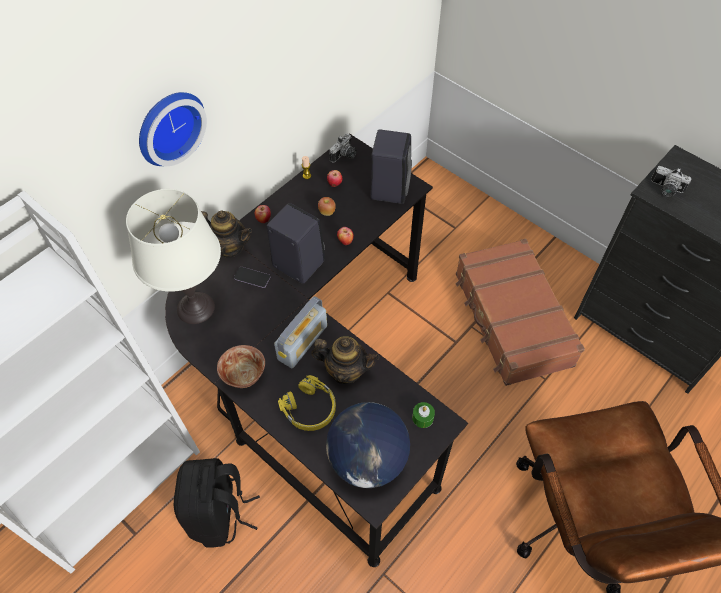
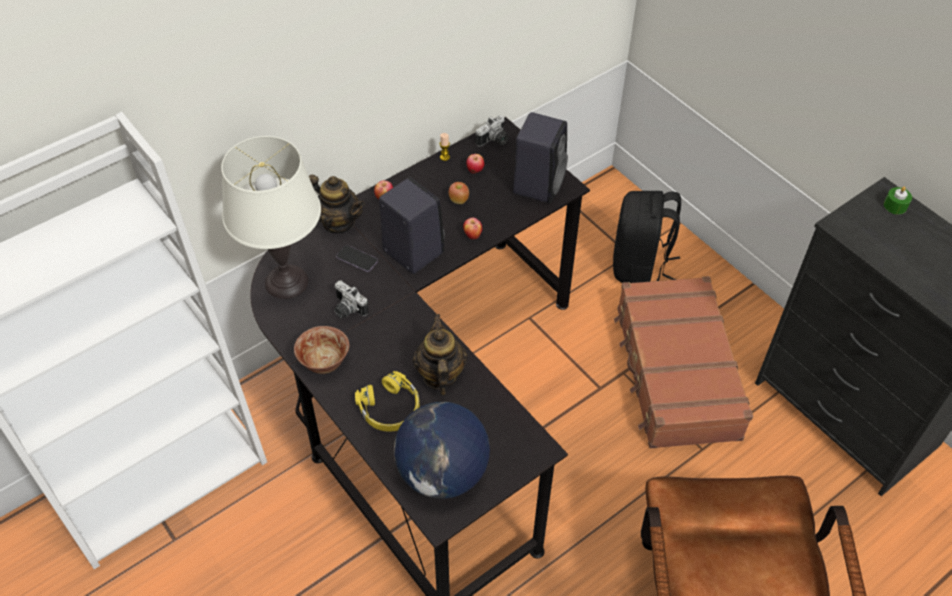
camera: 10 degrees right, 5 degrees down
wall clock [139,92,207,166] -> none
black backpack [174,458,260,548] -> black backpack moved to [613,191,681,283]
radio [274,296,327,368] -> none
teapot [311,336,379,384] -> teapot turned 120 degrees counterclockwise [413,314,468,395]
green candle [412,402,435,428] -> green candle moved to [884,186,912,215]
camera [651,166,692,197] -> camera moved to [334,281,369,319]

